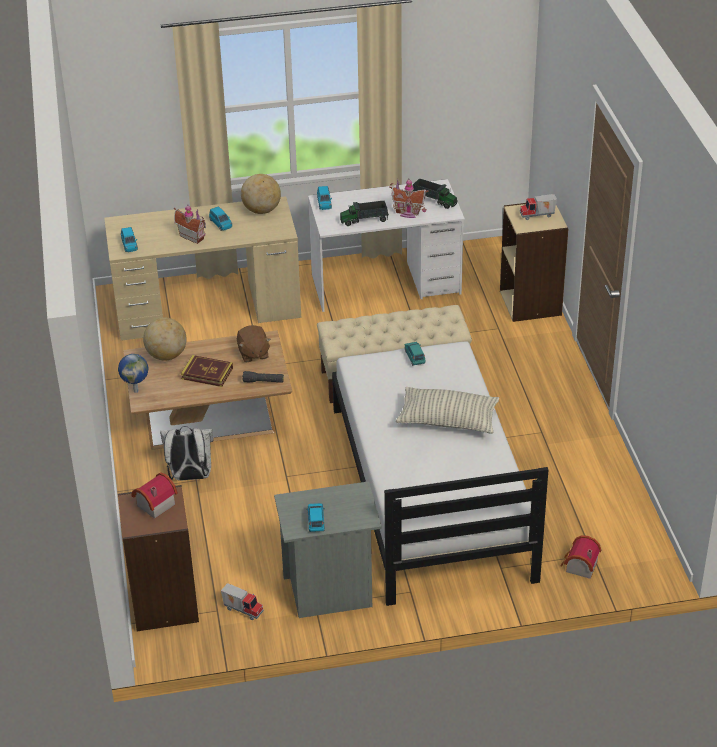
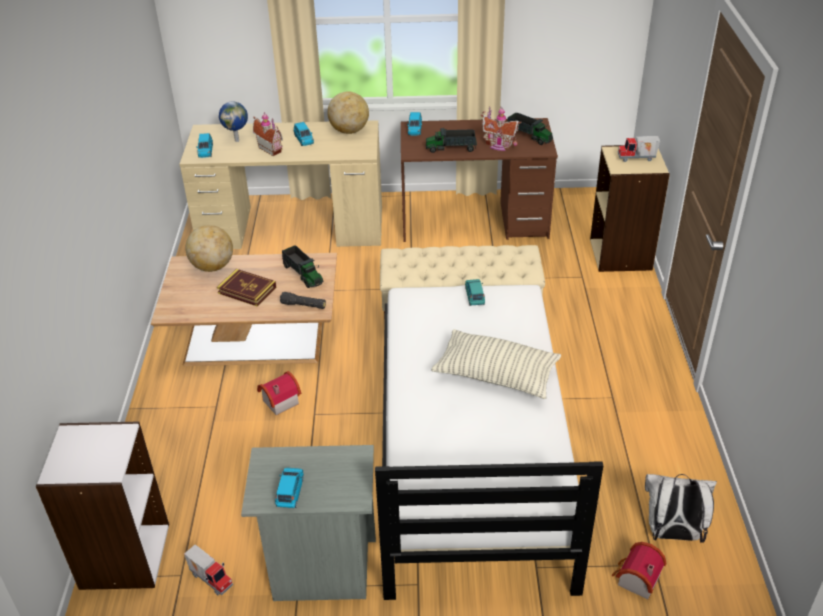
camera: 10 degrees right, 0 degrees up
globe [118,354,148,393] -> globe moved to [219,101,248,142]
brown bookcase [118,485,199,631] -> white bookcase [36,421,169,590]
toy house [132,472,178,519] -> toy house moved to [257,371,301,415]
white backpack [160,426,214,481] -> white backpack moved to [645,474,717,543]
brown plush toy [237,325,271,362] -> toy truck [282,245,323,288]
white desk [308,179,465,312] -> brown desk [401,118,558,242]

